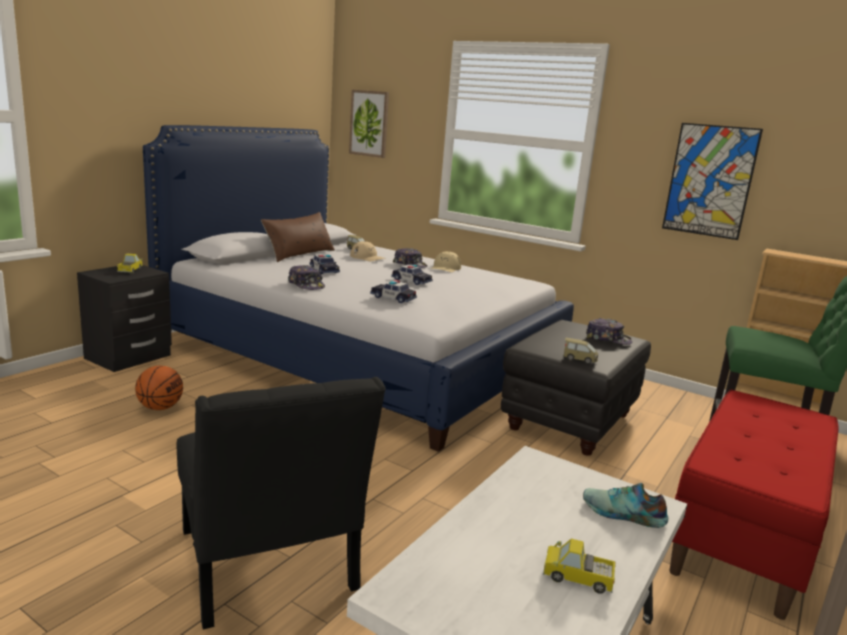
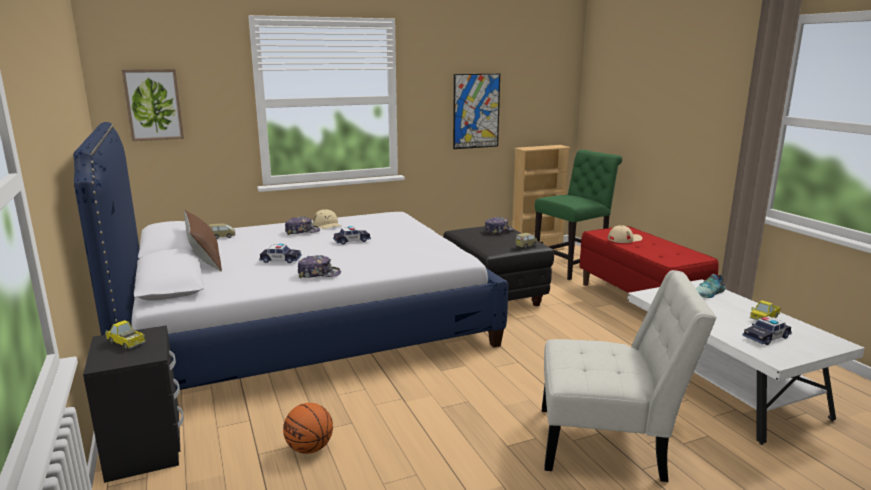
camera: 55 degrees left, 0 degrees up
black chair [177,377,386,630] -> white chair [542,270,717,482]
beige cap [350,241,386,261] -> beige cap moved to [608,225,642,243]
toy car [370,280,417,303] -> toy car moved to [742,316,792,345]

